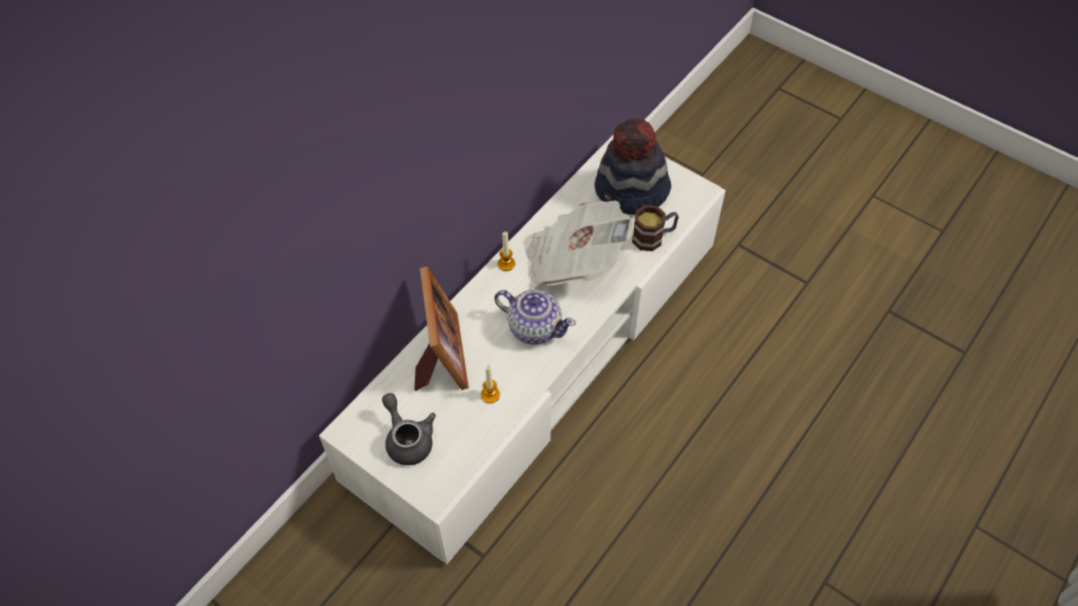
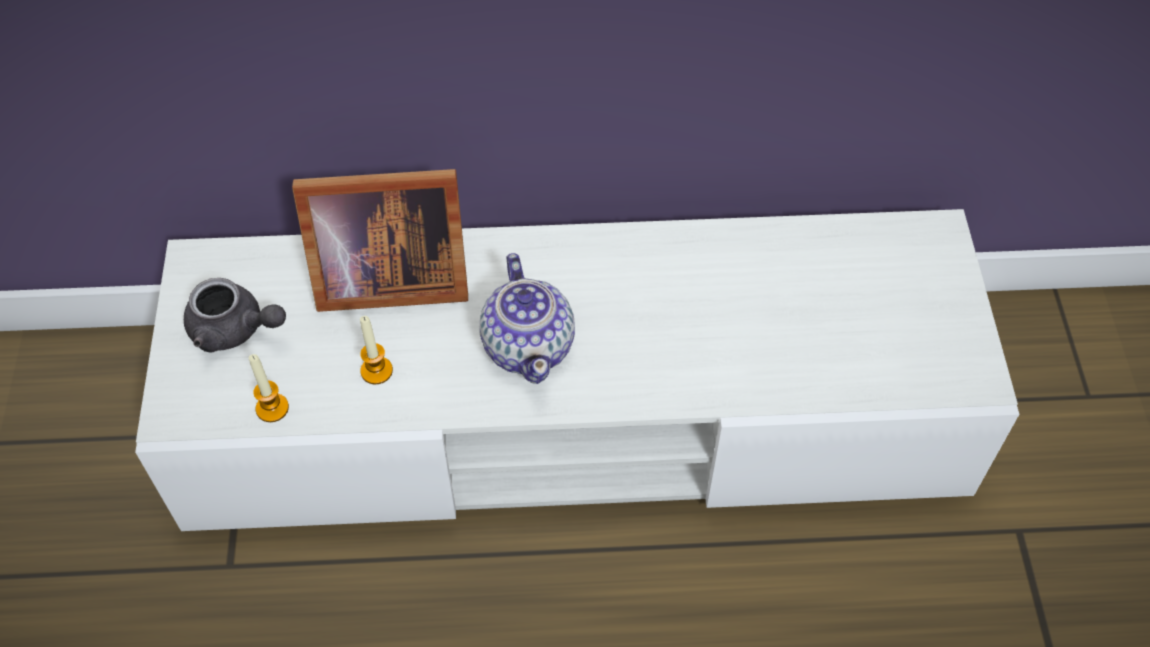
camera: 50 degrees right, 0 degrees up
grey teapot [382,393,436,465] -> grey teapot turned 90 degrees clockwise [184,278,286,353]
picture frame [414,266,469,391] -> picture frame turned 45 degrees clockwise [292,169,468,312]
candle [498,232,515,271] -> candle moved to [249,354,289,422]
newspaper [524,200,634,286] -> none
hat [594,119,671,215] -> none
mug [632,205,679,251] -> none

